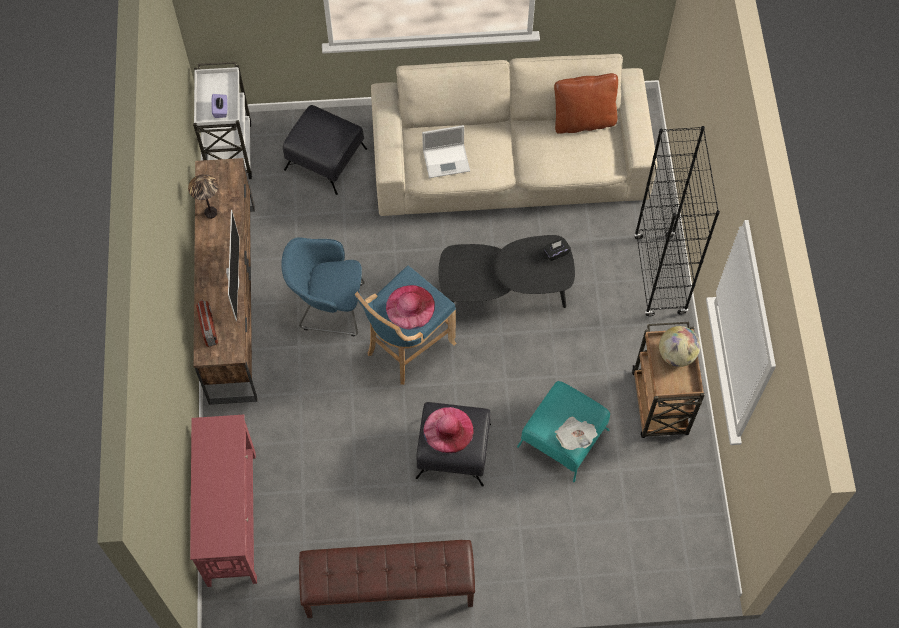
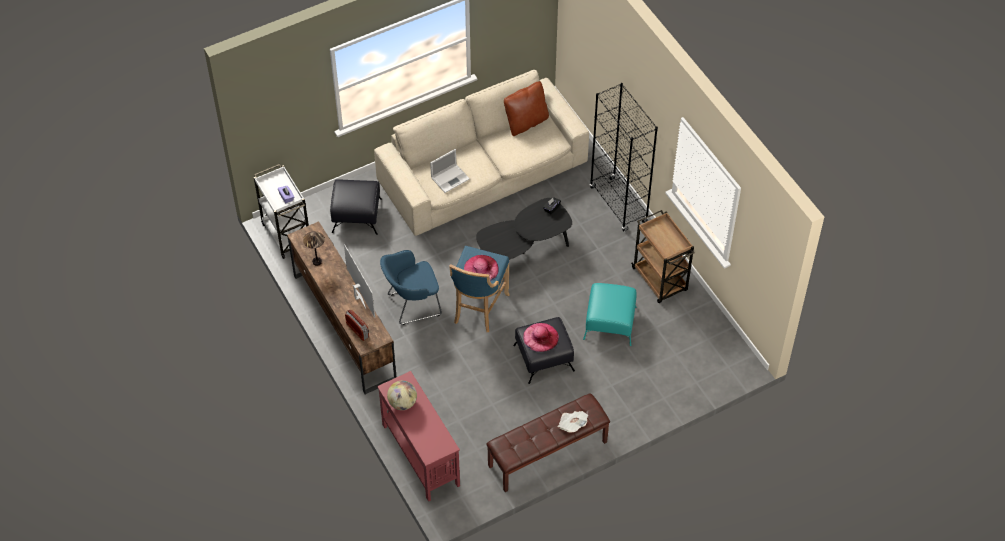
camera: 25 degrees left, 10 degrees down
newspaper [555,417,597,450] -> newspaper moved to [558,411,588,432]
globe [659,326,700,367] -> globe moved to [387,381,417,410]

